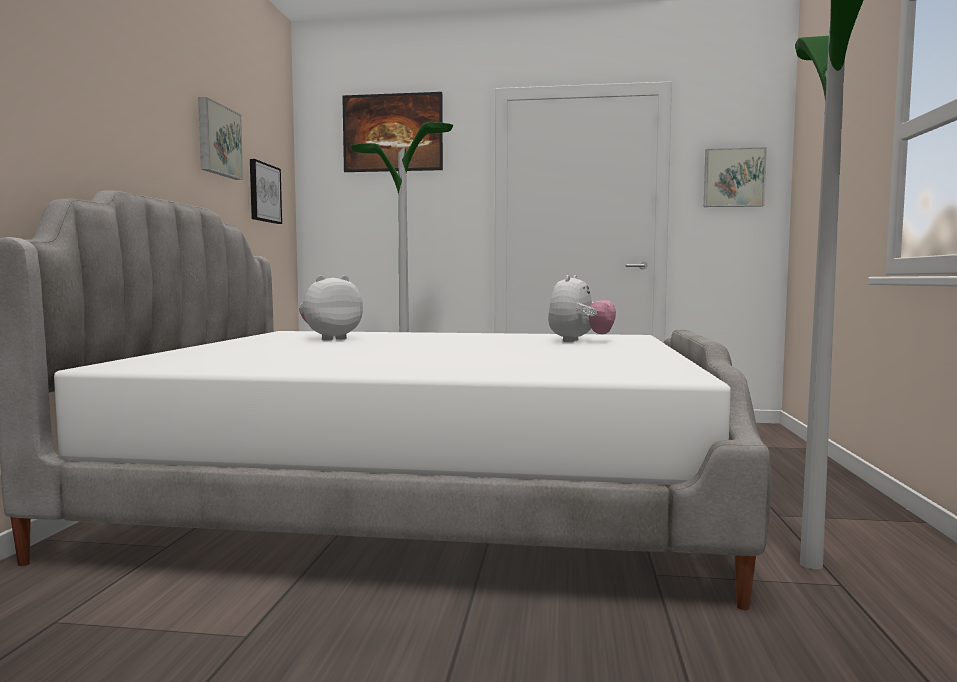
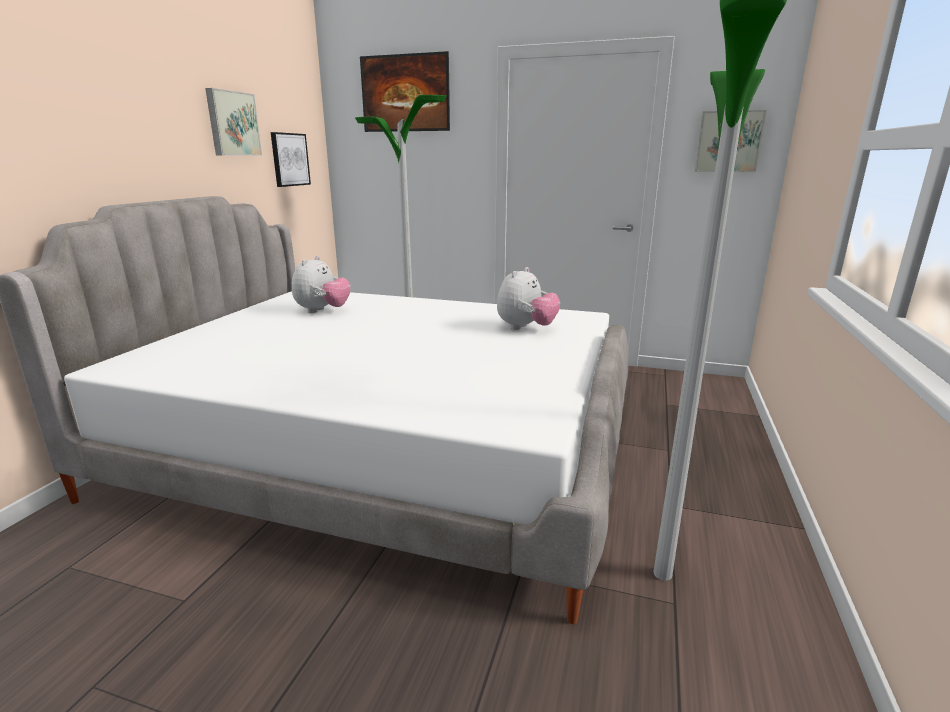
camera: 10 degrees right, 15 degrees up
plush toy [299,275,363,340] -> plush toy turned 135 degrees clockwise [292,256,351,313]

